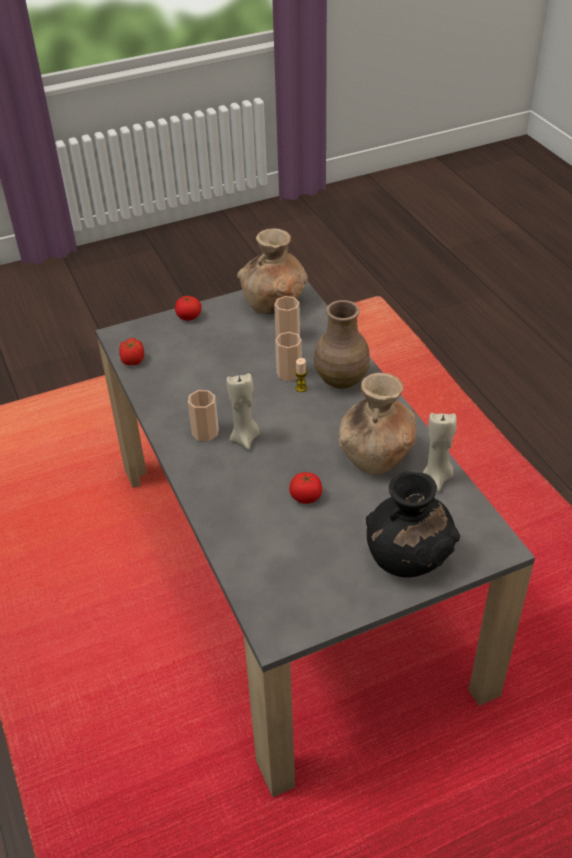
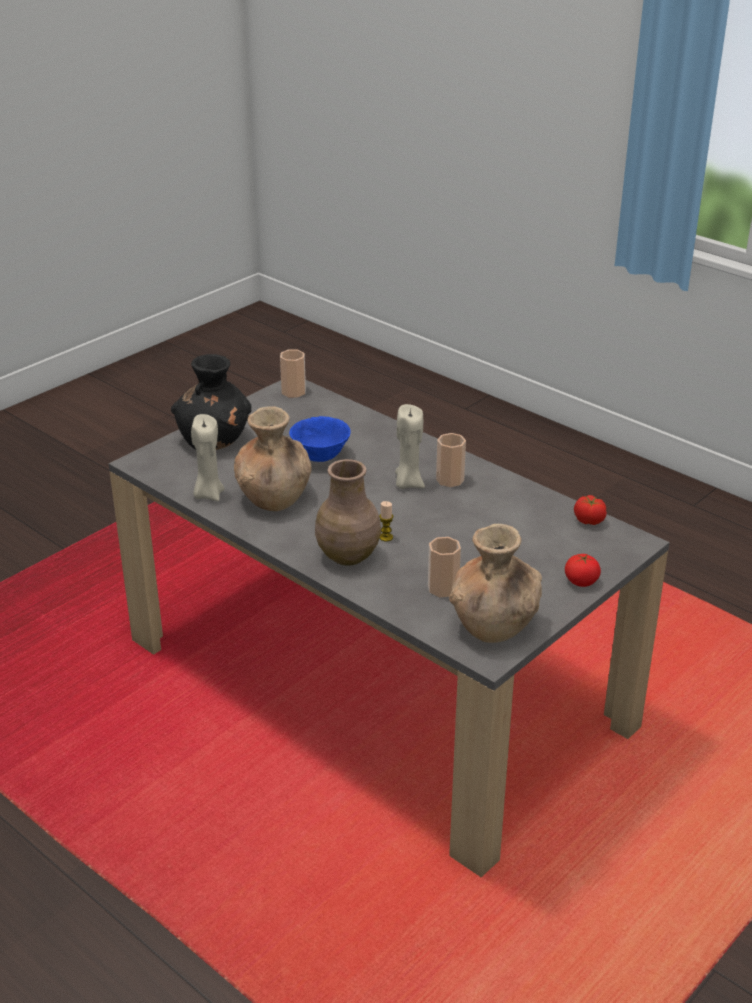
camera: 155 degrees right, 10 degrees down
cup [275,332,302,381] -> cup moved to [280,349,306,398]
tomato [289,472,322,504] -> blue bowl [289,416,351,462]

